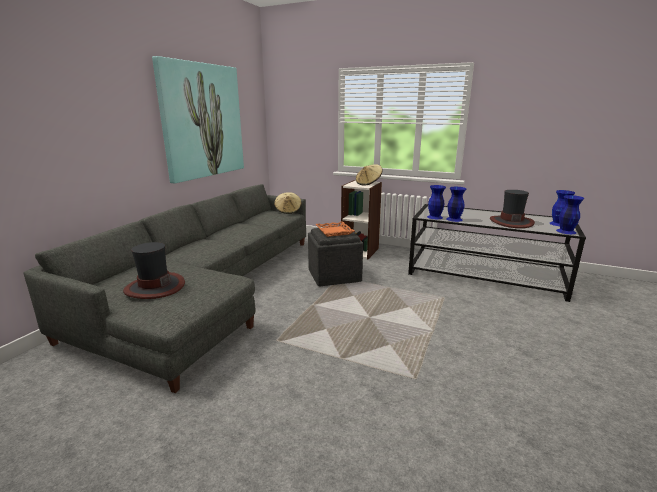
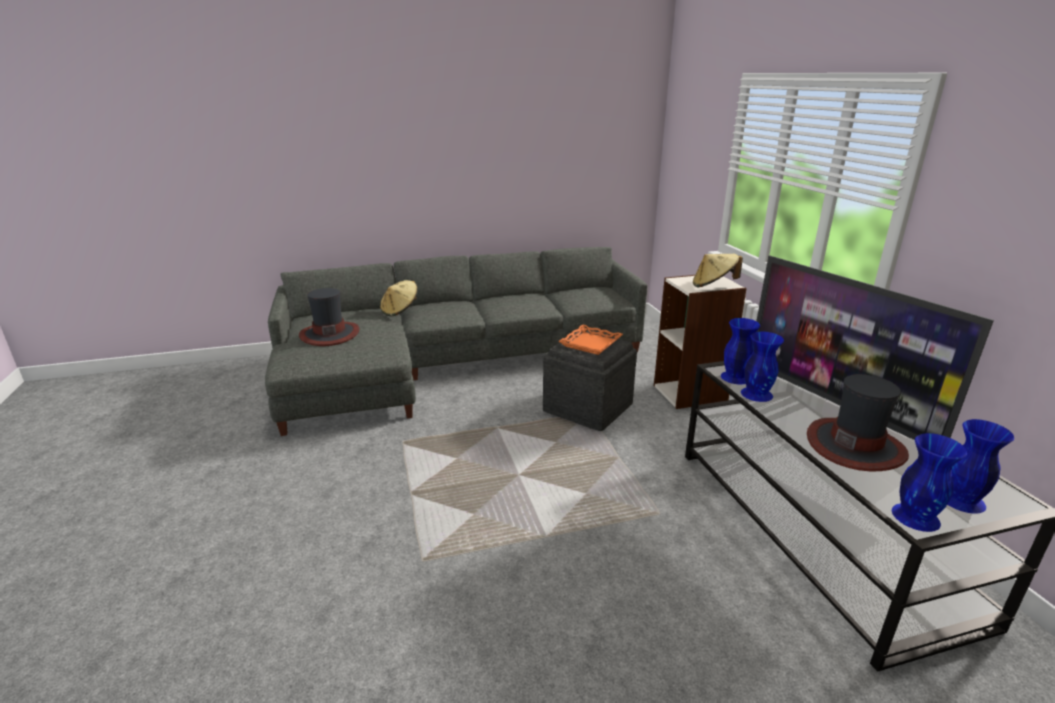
camera: 50 degrees right, 5 degrees up
picture [152,56,244,184] -> none
beige hat [274,192,302,214] -> beige hat moved to [380,280,417,316]
none -> television [756,255,994,440]

